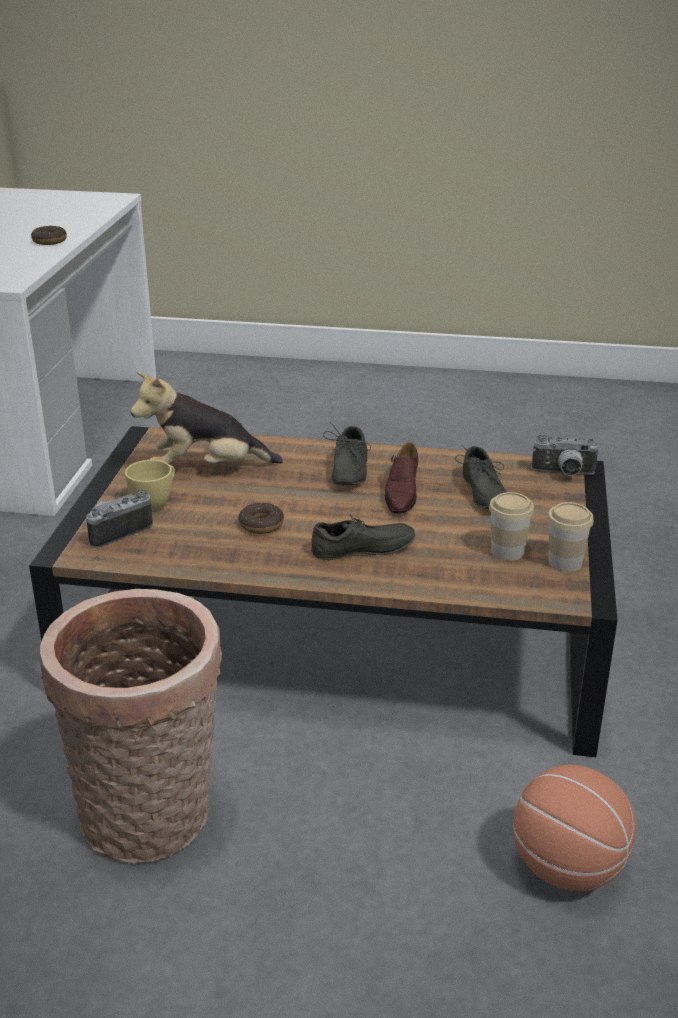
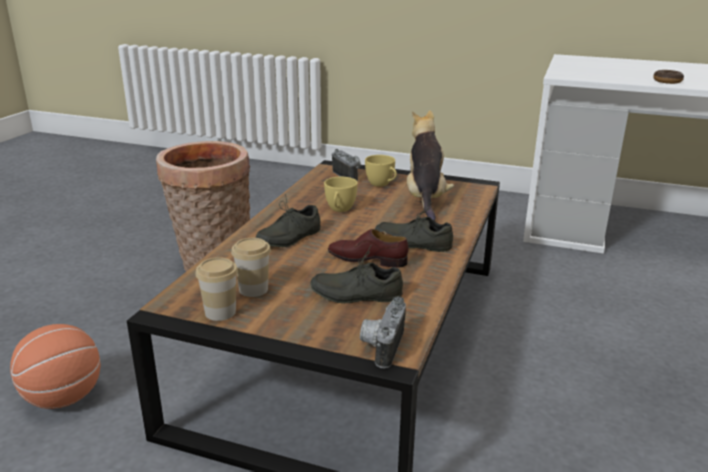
camera: 100 degrees right, 5 degrees down
donut [239,503,284,534] -> yellow cup [324,177,358,212]
grey shoe [311,514,415,560] -> grey shoe turned 45 degrees clockwise [255,194,321,247]

